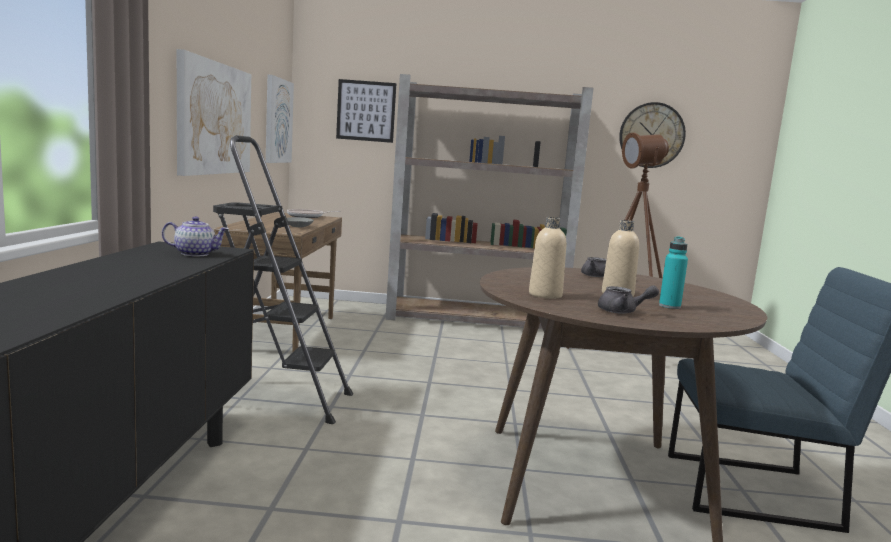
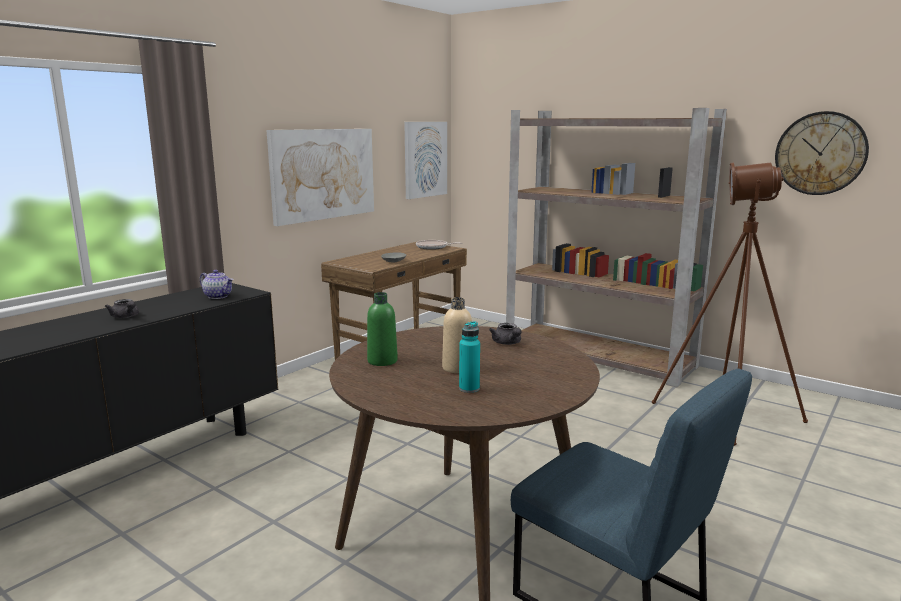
camera: 35 degrees right, 5 degrees up
step ladder [213,135,353,424] -> none
picture [336,79,396,143] -> none
beige bottle [529,217,566,299] -> green bottle [367,292,398,366]
grey teapot [598,285,659,314] -> grey teapot moved to [105,299,139,318]

